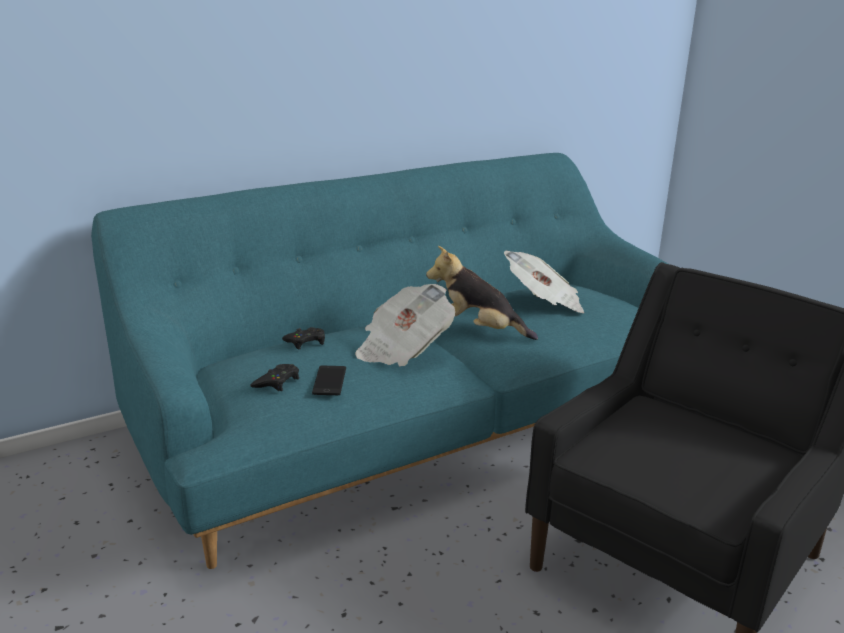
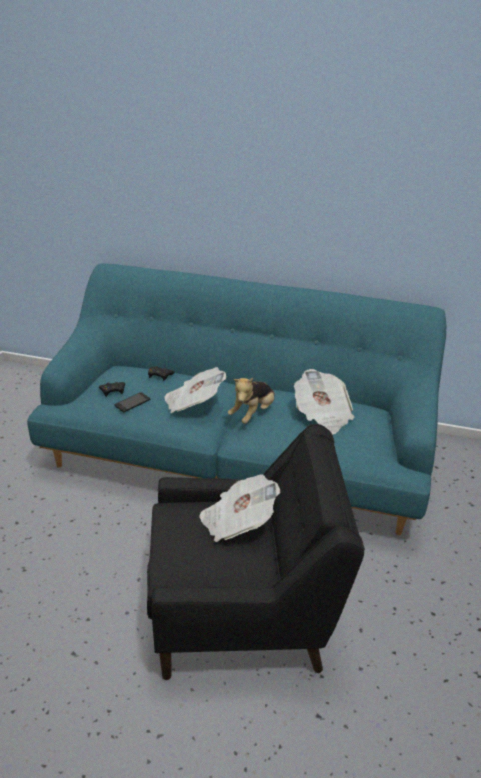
camera: 45 degrees right, 10 degrees up
plush toy [426,246,538,340] -> plush toy turned 120 degrees counterclockwise [228,378,275,424]
none -> newspaper [199,474,280,542]

